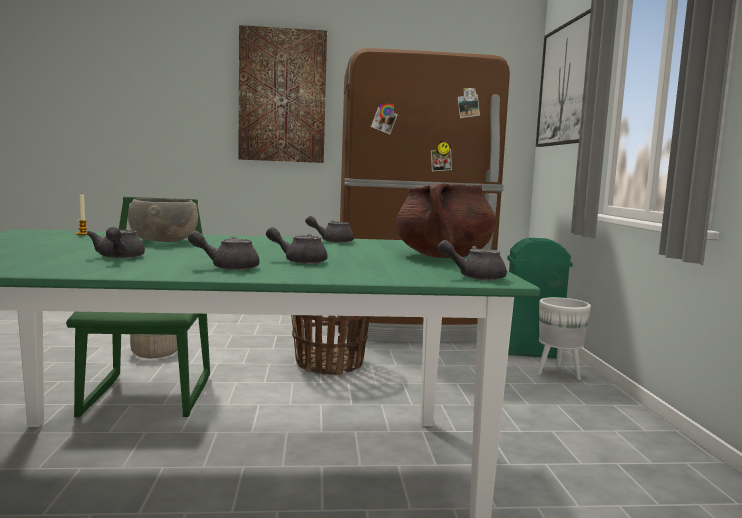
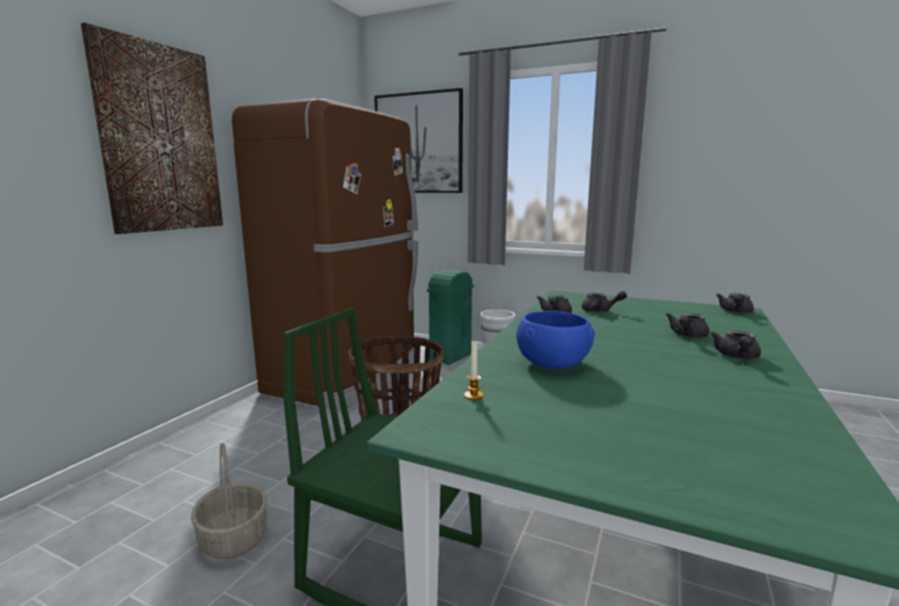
camera: 60 degrees left, 5 degrees up
grey teapot [87,227,145,259] -> grey teapot moved to [582,291,627,313]
grey bowl [128,198,198,242] -> blue bowl [516,311,595,369]
brown cooking pot [396,183,496,258] -> none

